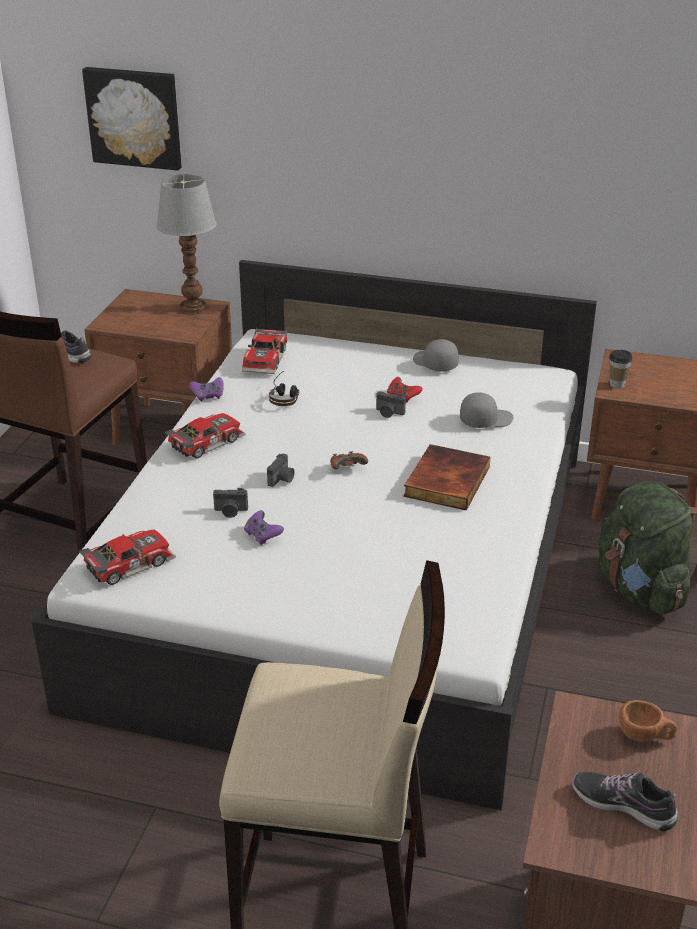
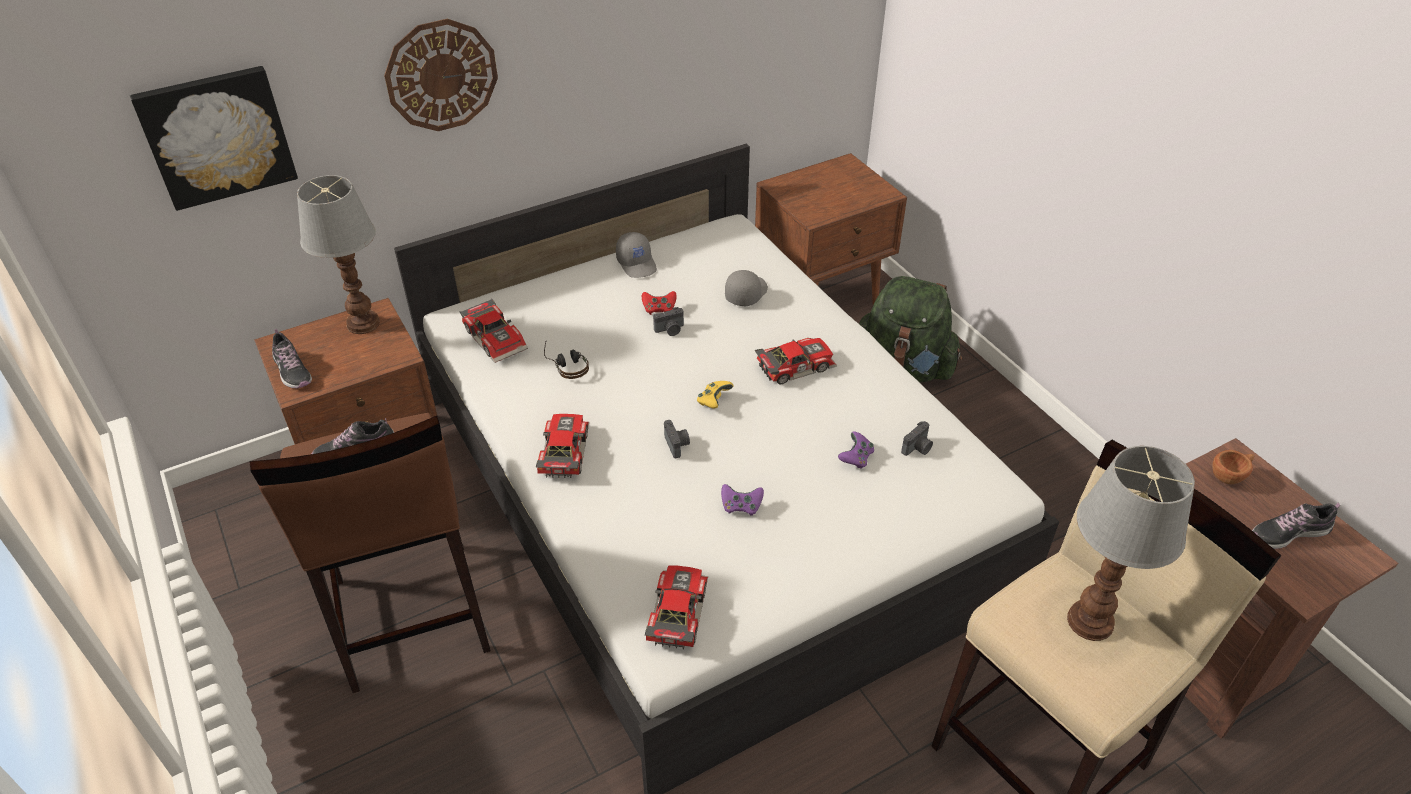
camera: 45 degrees left, 10 degrees up
purple game controller [189,377,224,402] -> purple game controller moved to [838,431,874,469]
camera [213,488,248,518] -> camera moved to [901,421,933,456]
brown game controller [330,451,368,469] -> yellow game controller [697,381,733,409]
book [403,444,490,510] -> toy car [755,338,837,384]
grey cap [413,339,459,372] -> grey cap turned 120 degrees counterclockwise [616,232,657,278]
cup [609,349,633,388] -> none
none -> shoe [272,329,312,389]
none -> wall clock [384,19,498,131]
none -> table lamp [1067,446,1195,641]

